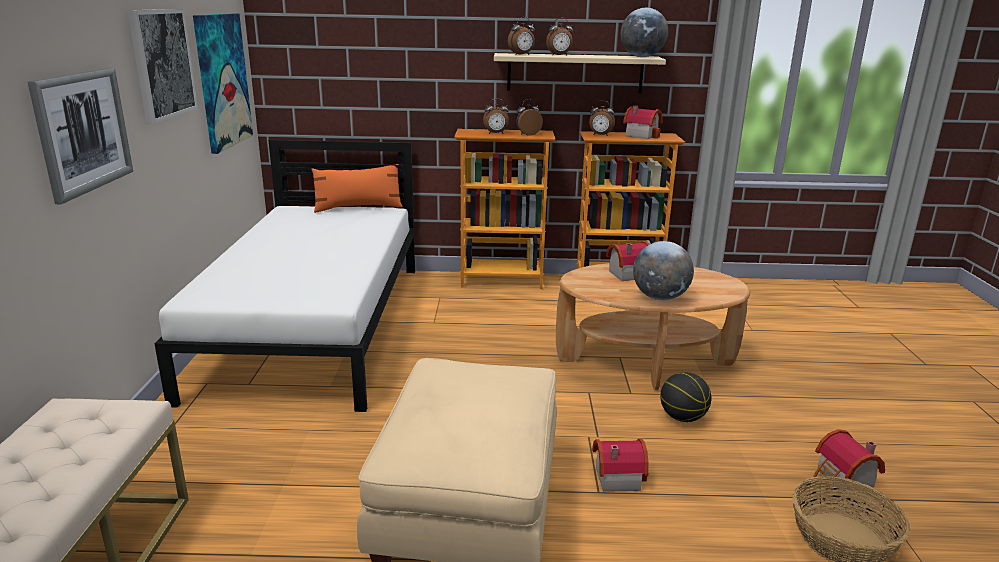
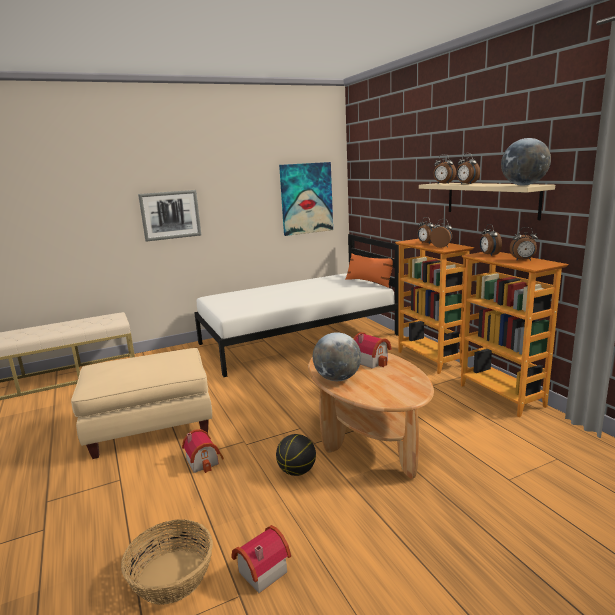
camera: 65 degrees right, 5 degrees down
picture [128,9,198,123] -> none
toy house [623,106,663,139] -> alarm clock [510,227,538,261]

